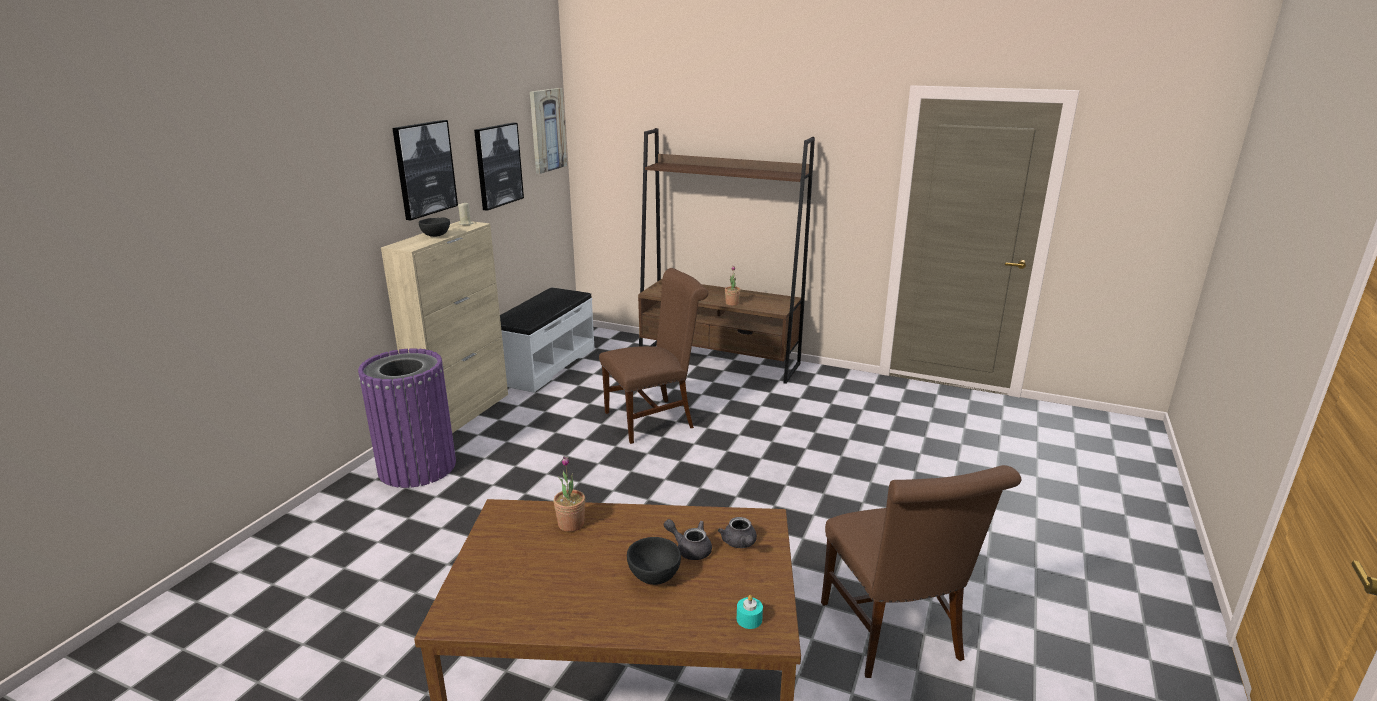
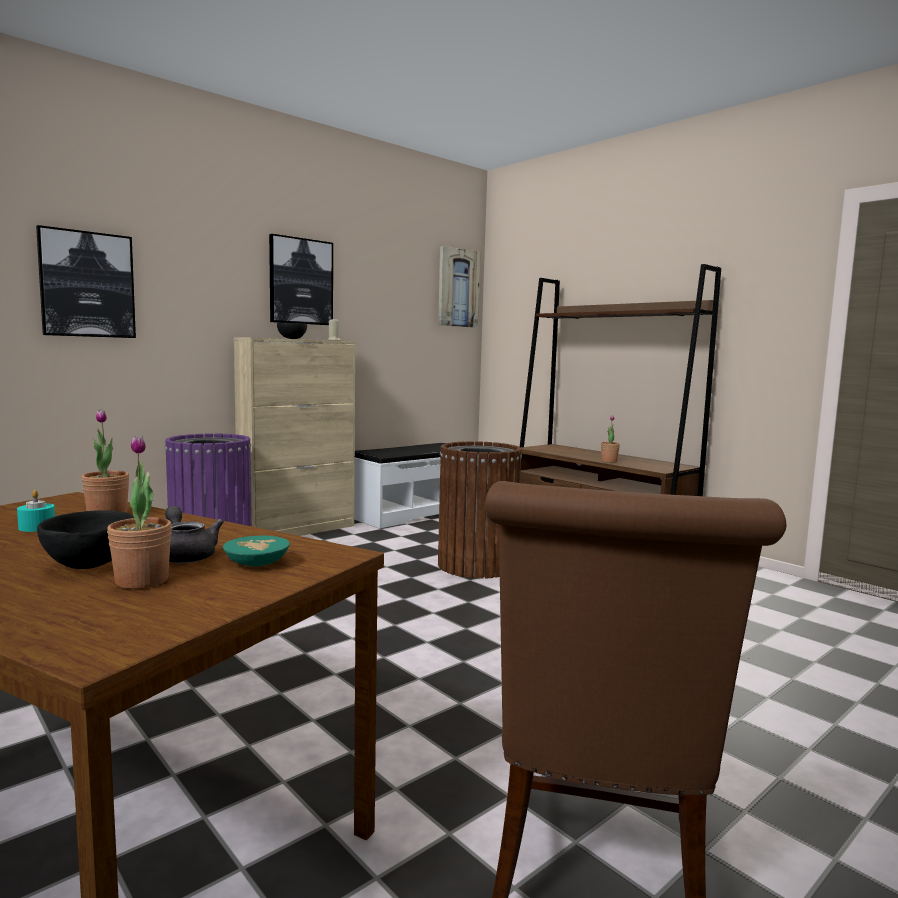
camera: 25 degrees right, 15 degrees down
picture [474,122,524,211] -> picture moved to [36,225,136,338]
brown chair [599,268,708,444] -> brown trash can [438,441,522,579]
grey teapot [718,517,757,548] -> turquoise bowl [223,535,290,567]
turquoise candle [737,595,763,629] -> turquoise candle moved to [17,490,55,532]
none -> potted plant [107,436,172,589]

